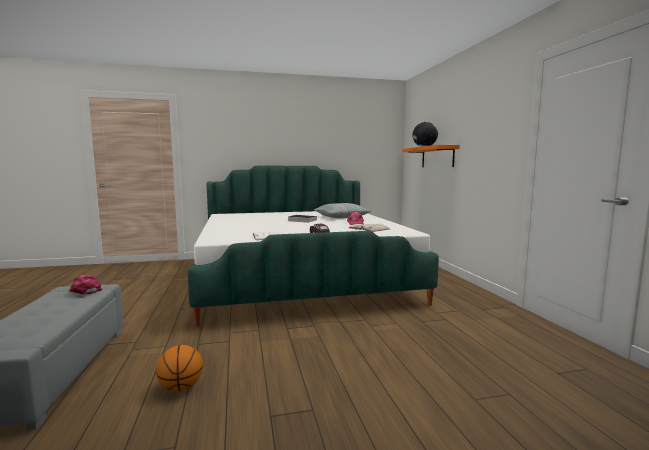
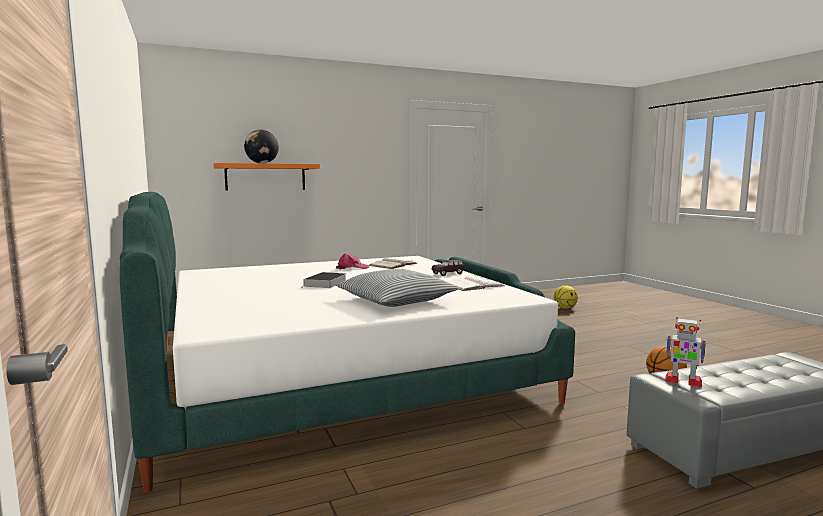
camera: 100 degrees left, 0 degrees up
pink cap [69,275,102,295] -> toy robot [665,317,706,387]
pillow [314,203,372,218] -> pillow moved to [336,269,459,307]
none -> basketball [554,286,578,309]

